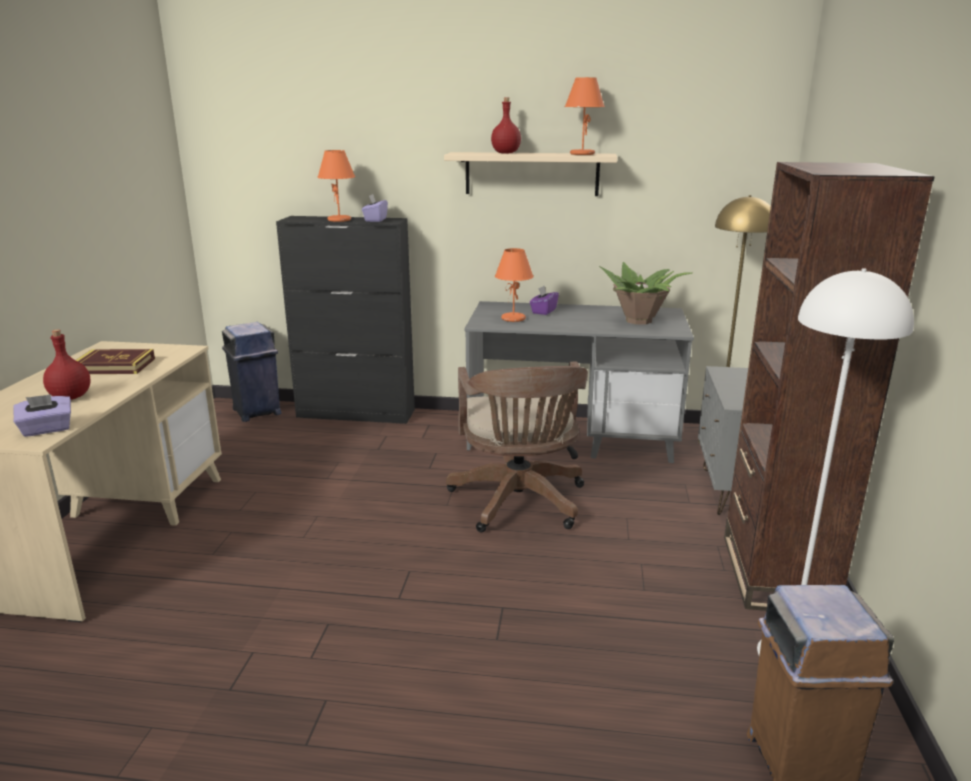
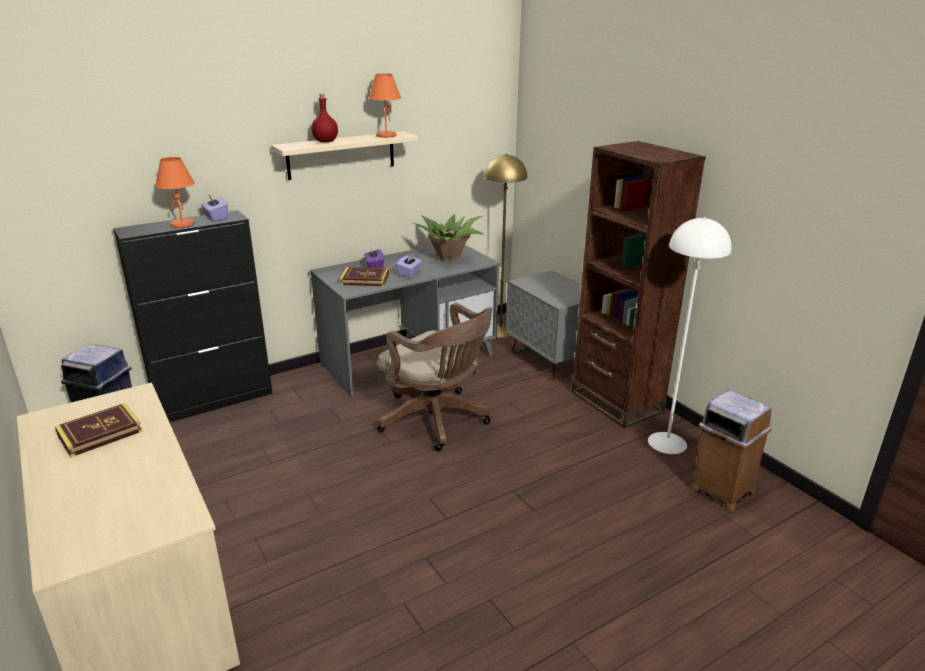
camera: 40 degrees left, 5 degrees up
purple tissue box [14,394,71,437] -> purple tissue box moved to [396,254,422,278]
red bottle [43,329,91,400] -> none
orange table lamp [495,248,534,322] -> book [340,267,389,286]

